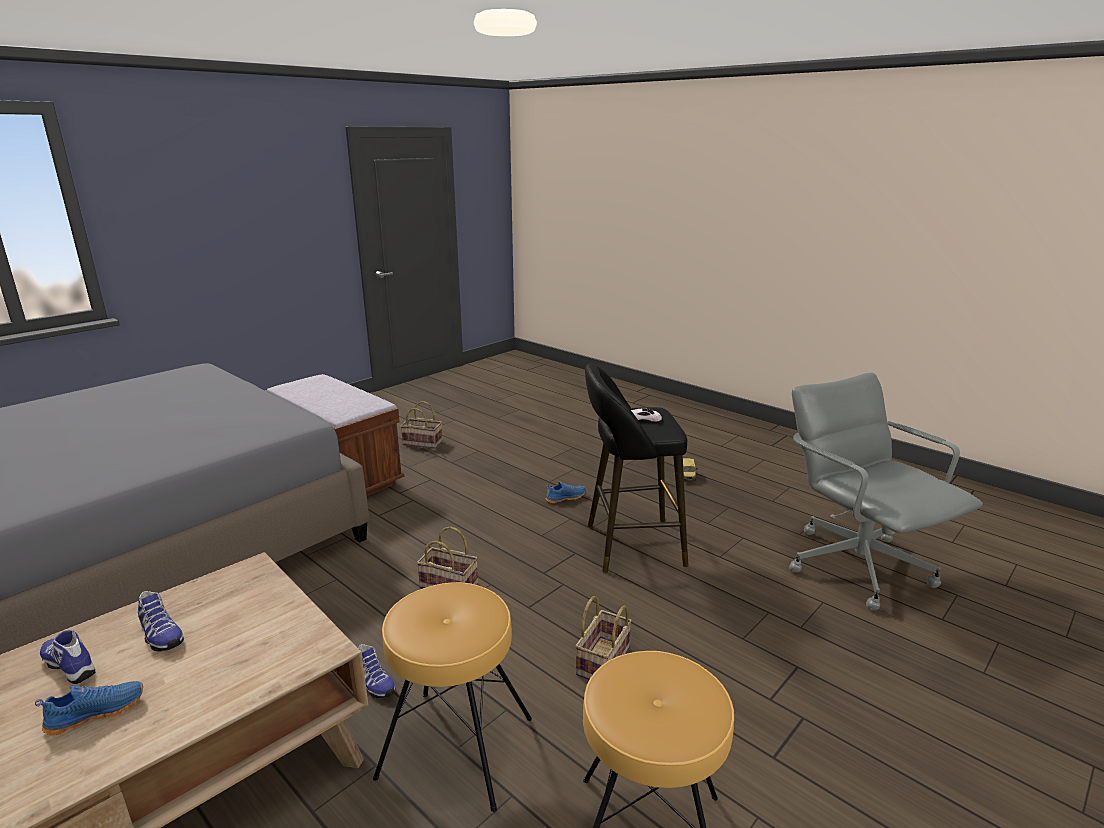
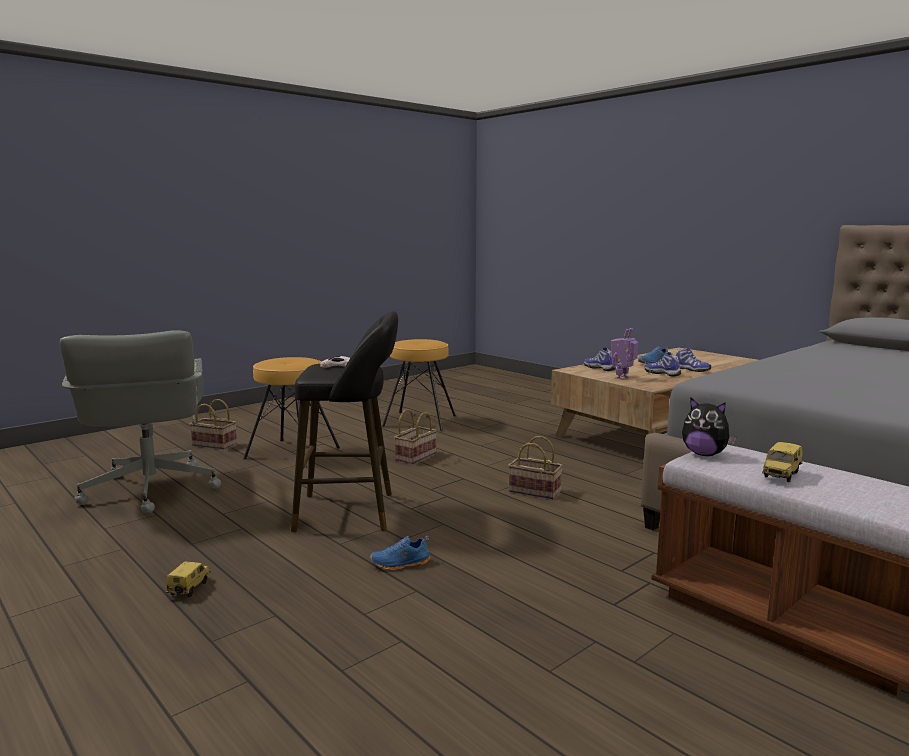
camera: 175 degrees left, 10 degrees down
shoe [358,644,395,699] -> shoe moved to [584,347,616,371]
brown stool [373,582,532,812] -> brown stool moved to [243,357,340,468]
basket [401,401,443,449] -> basket moved to [190,399,237,450]
none -> toy robot [611,328,639,380]
none -> plush toy [682,398,737,456]
none -> toy car [762,442,802,482]

